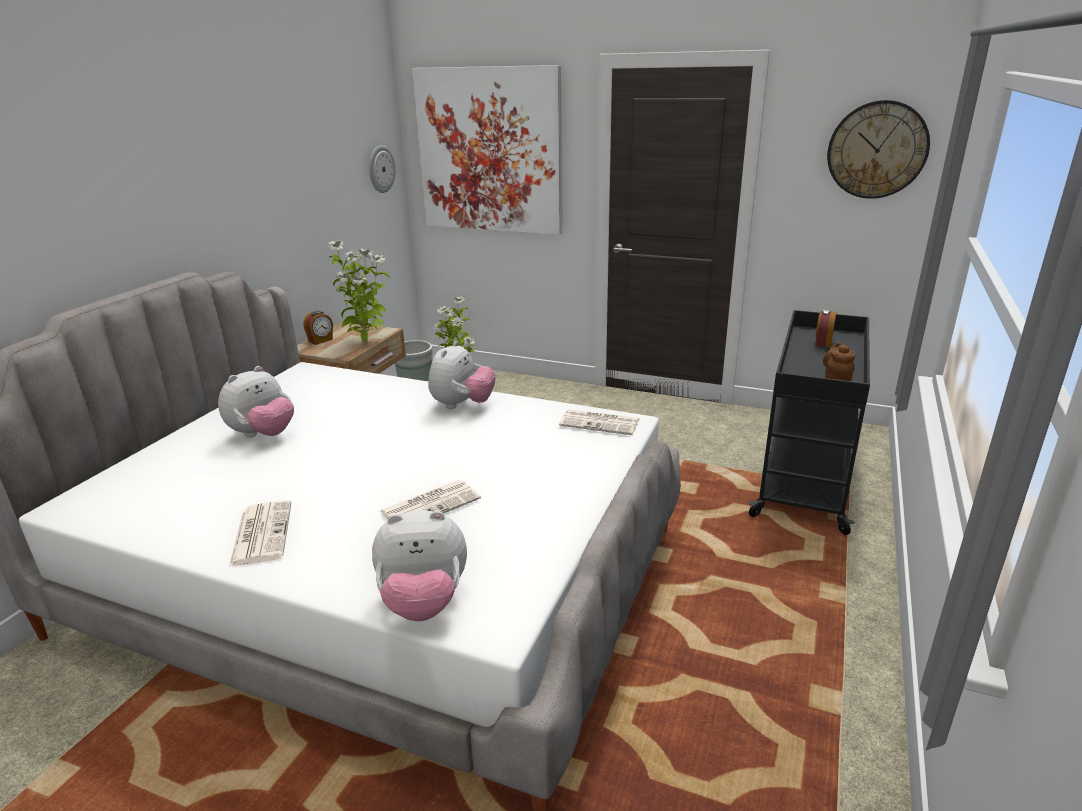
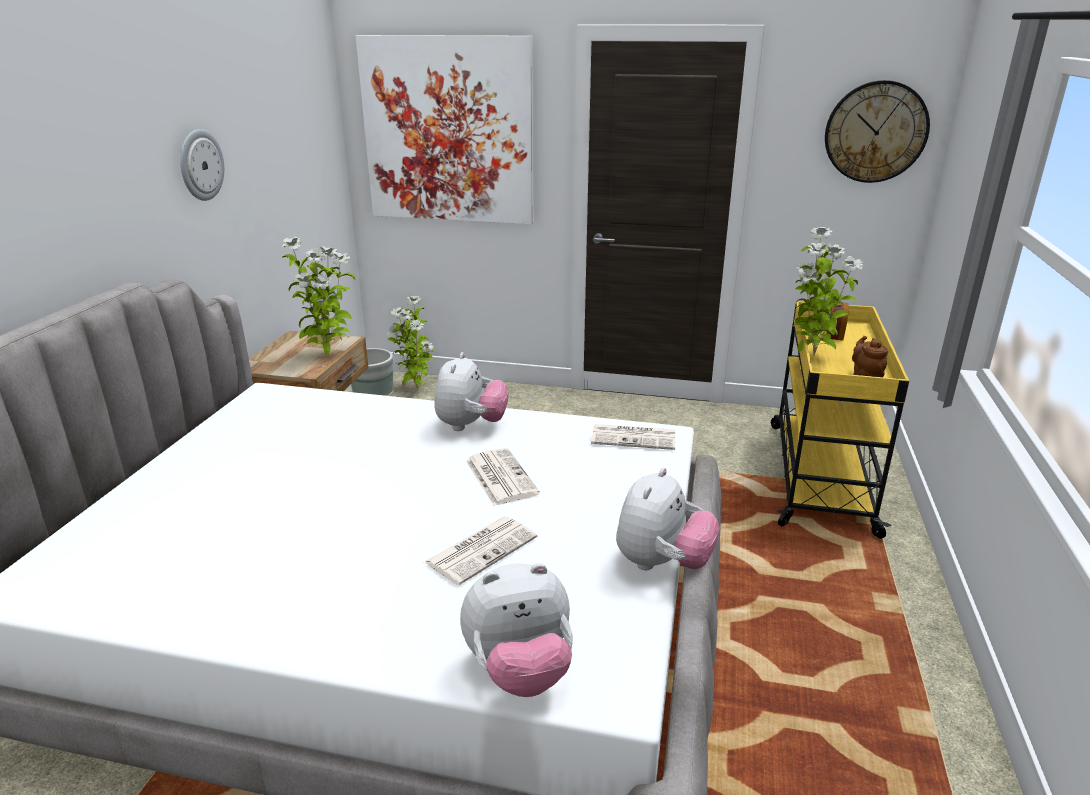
camera: 10 degrees left, 0 degrees up
plush toy [218,366,294,438] -> plush toy moved to [616,467,720,570]
newspaper [229,500,292,566] -> newspaper moved to [466,448,540,506]
alarm clock [303,311,333,345] -> none
wall clock [369,145,396,193] -> wall clock moved to [180,129,224,201]
black cart [747,310,870,535] -> yellow cart [771,301,909,539]
none -> potted plant [794,227,863,356]

